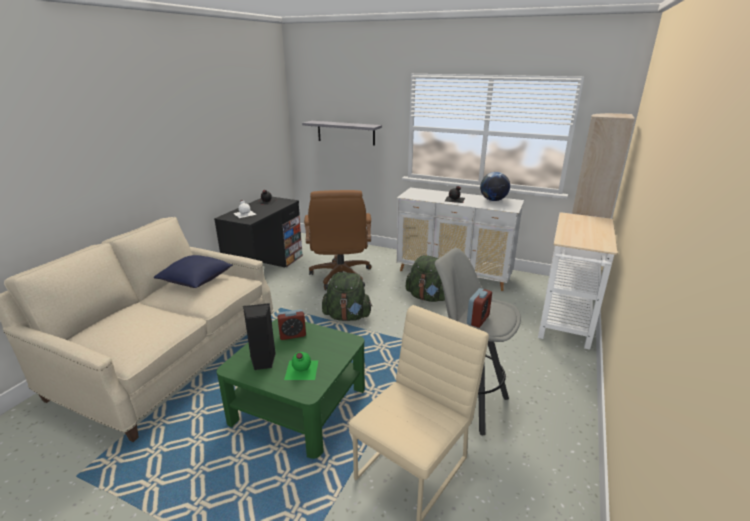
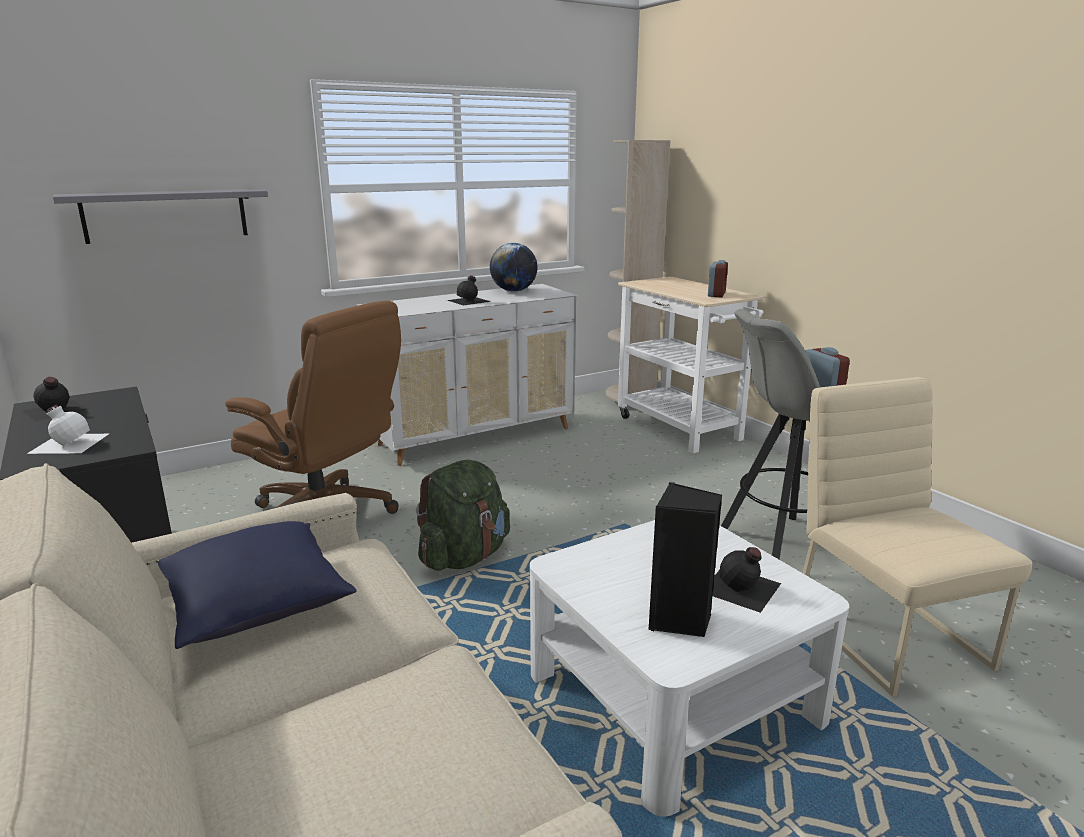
camera: 55 degrees left, 5 degrees down
green coffee table [217,318,365,459] -> white coffee table [529,520,849,817]
alarm clock [277,309,306,340] -> alarm clock moved to [708,260,728,298]
green bottle [284,352,318,380] -> black bottle [712,547,781,613]
green backpack [406,255,445,302] -> none

